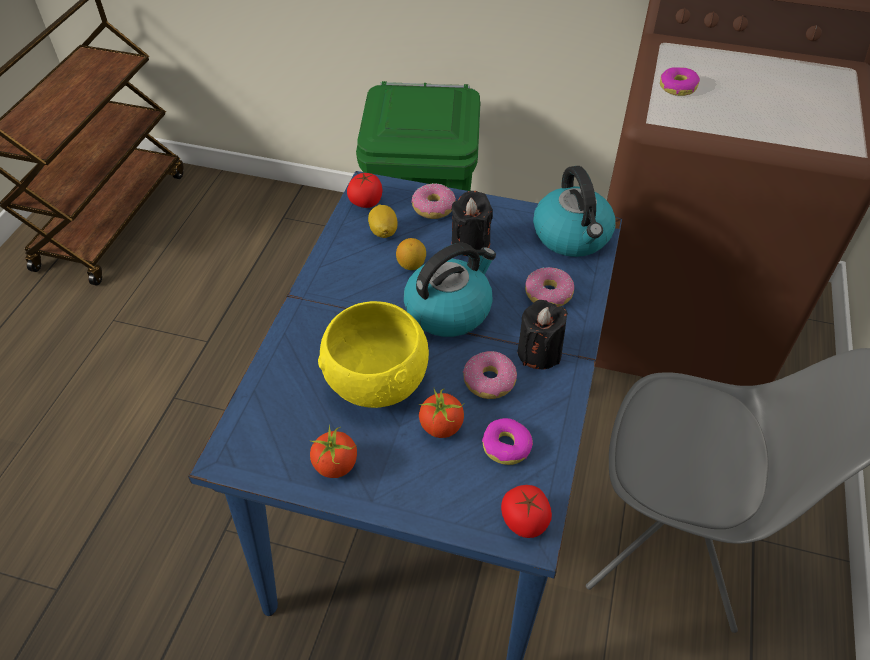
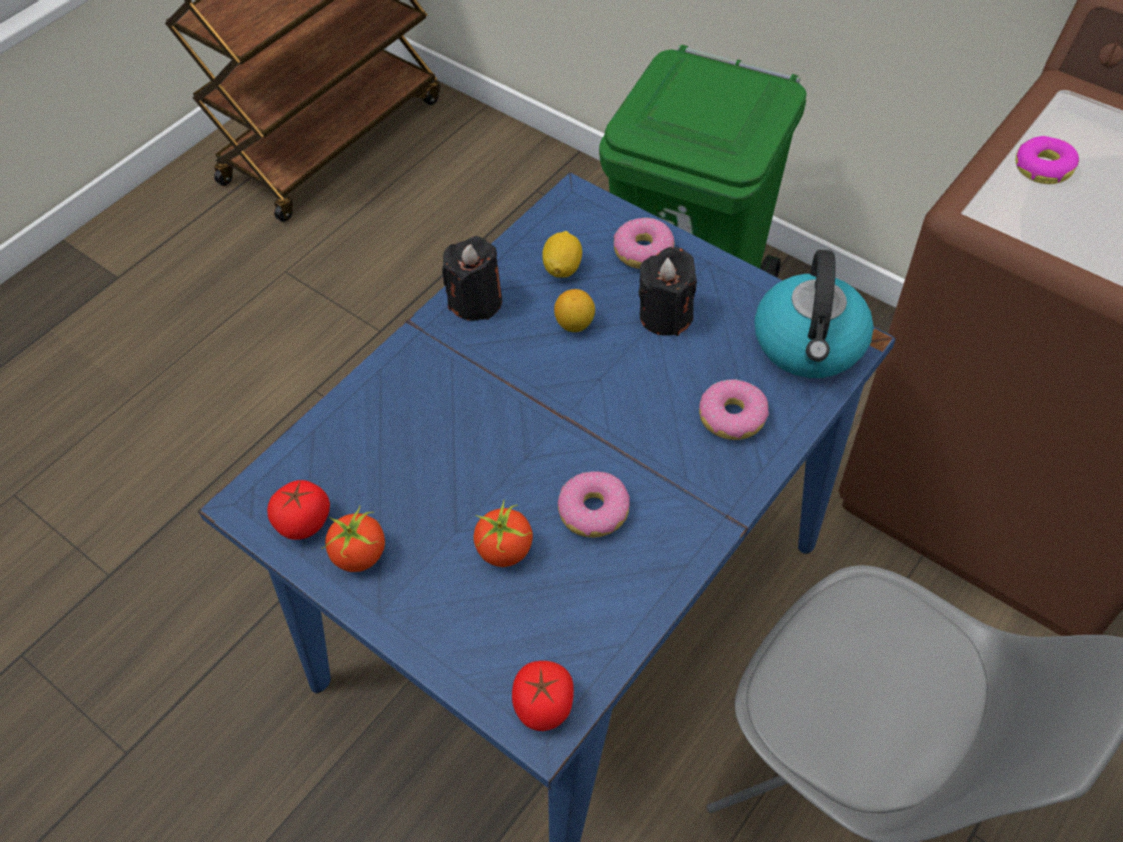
camera: 25 degrees right, 5 degrees up
yellow bowl [318,301,429,408] -> none
tomato [347,172,382,208] -> tomato moved to [267,480,330,540]
kettle [404,243,496,337] -> none
donut [482,418,533,465] -> none
black candle [518,300,568,369] -> black candle moved to [442,236,502,321]

